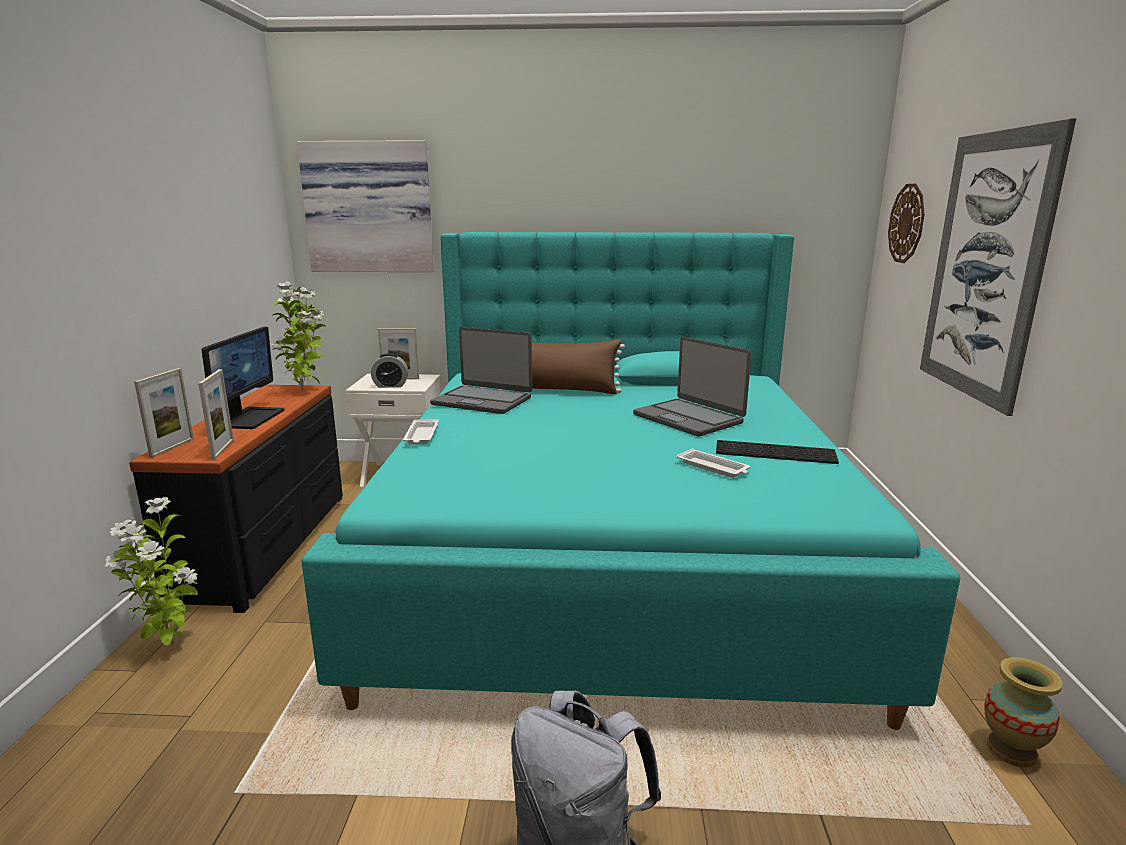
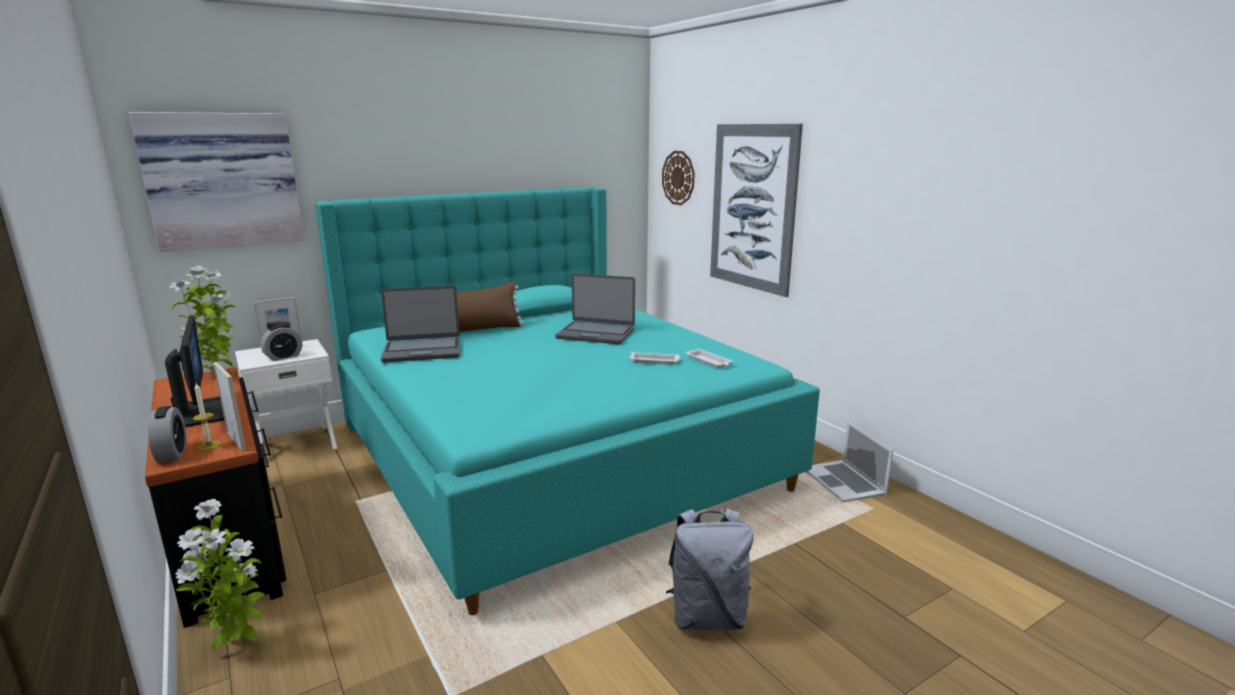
camera: 35 degrees left, 0 degrees up
picture frame [134,368,194,458] -> alarm clock [148,406,187,463]
white tray [403,420,439,444] -> white tray moved to [685,348,733,368]
keyboard [716,440,839,464] -> none
vase [984,657,1063,767] -> laptop [806,421,893,502]
none -> candle [193,383,221,451]

